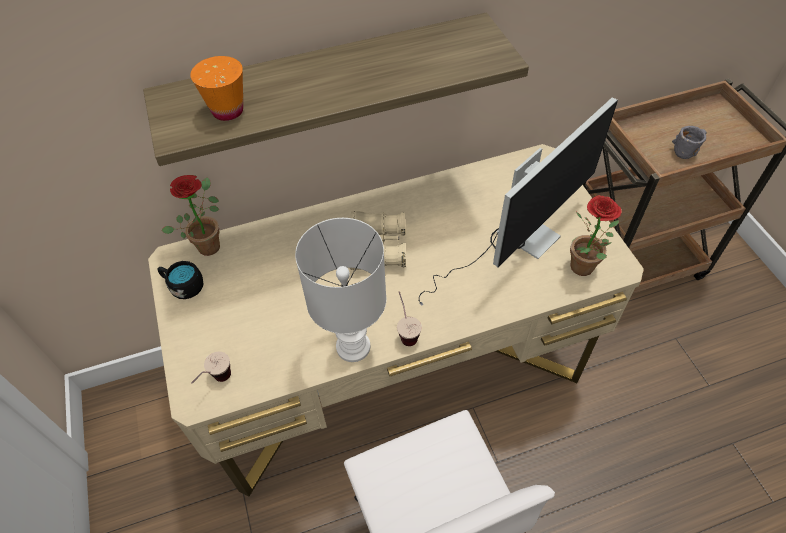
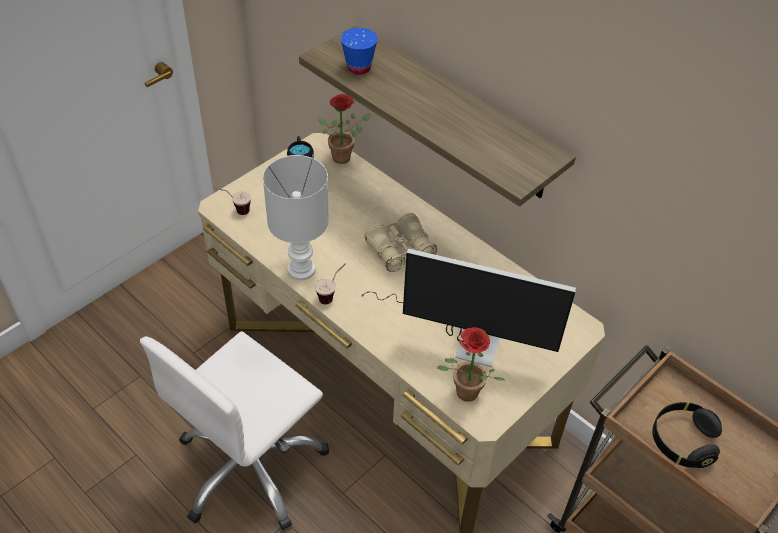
camera: 60 degrees right, 5 degrees down
orange cup [190,56,243,121] -> blue cup [341,28,378,75]
grey mug [672,126,707,159] -> black headphones [652,402,722,468]

